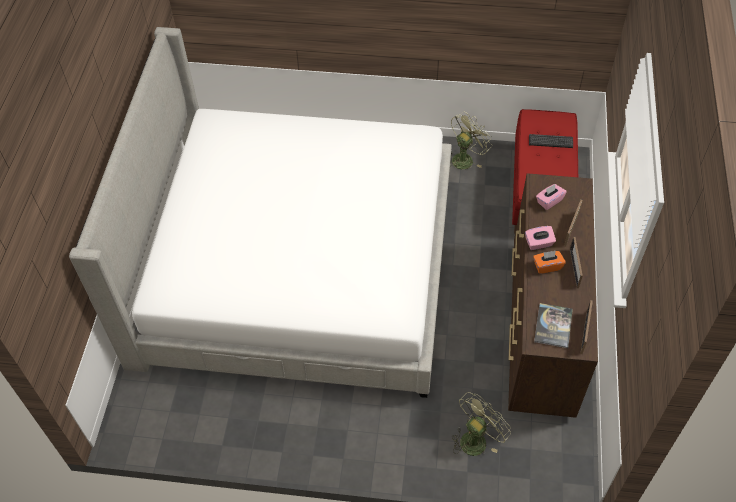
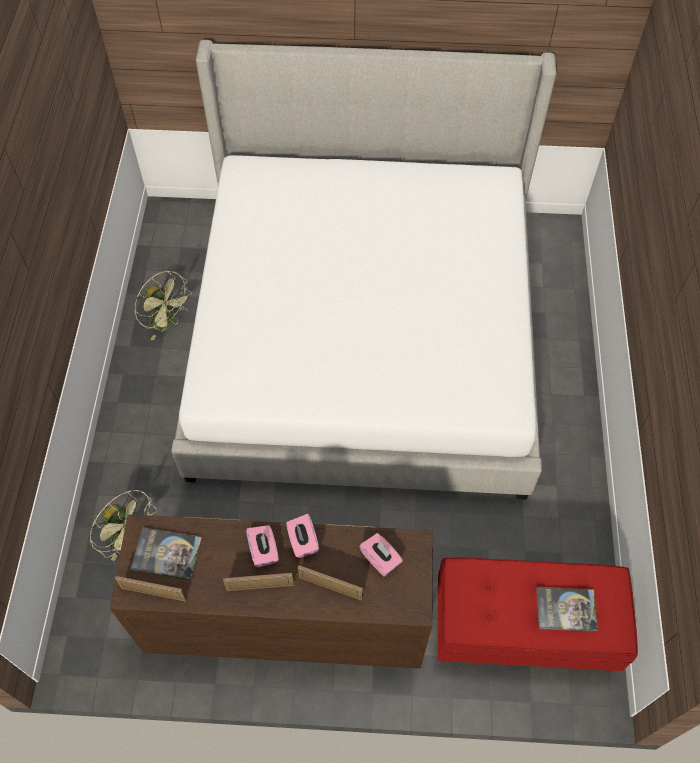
camera: 85 degrees right, 5 degrees up
green fan [450,111,492,169] -> green fan moved to [134,270,192,340]
keyboard [529,134,573,148] -> book [536,587,598,632]
orange tissue box [533,251,566,274] -> pink tissue box [246,525,279,568]

